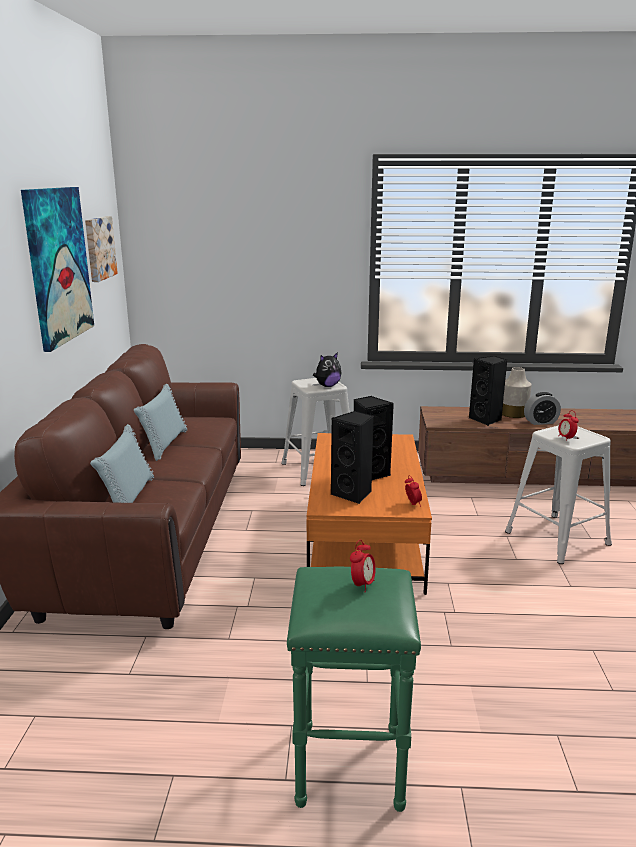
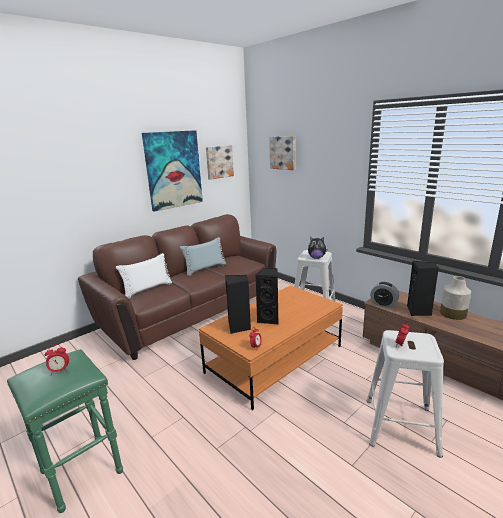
camera: 45 degrees right, 0 degrees up
blue pillow [90,424,154,503] -> white pillow [116,253,172,298]
alarm clock [524,392,561,425] -> alarm clock moved to [370,282,399,308]
none -> picture [269,136,296,170]

